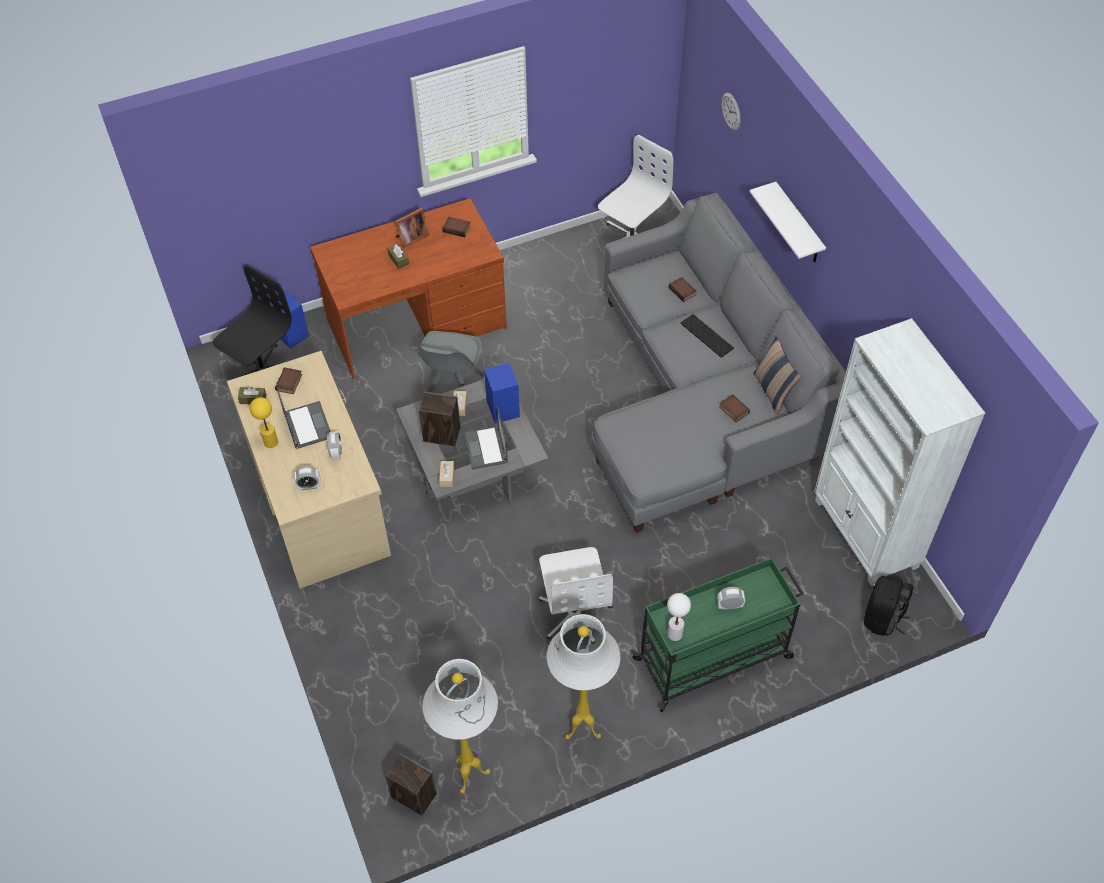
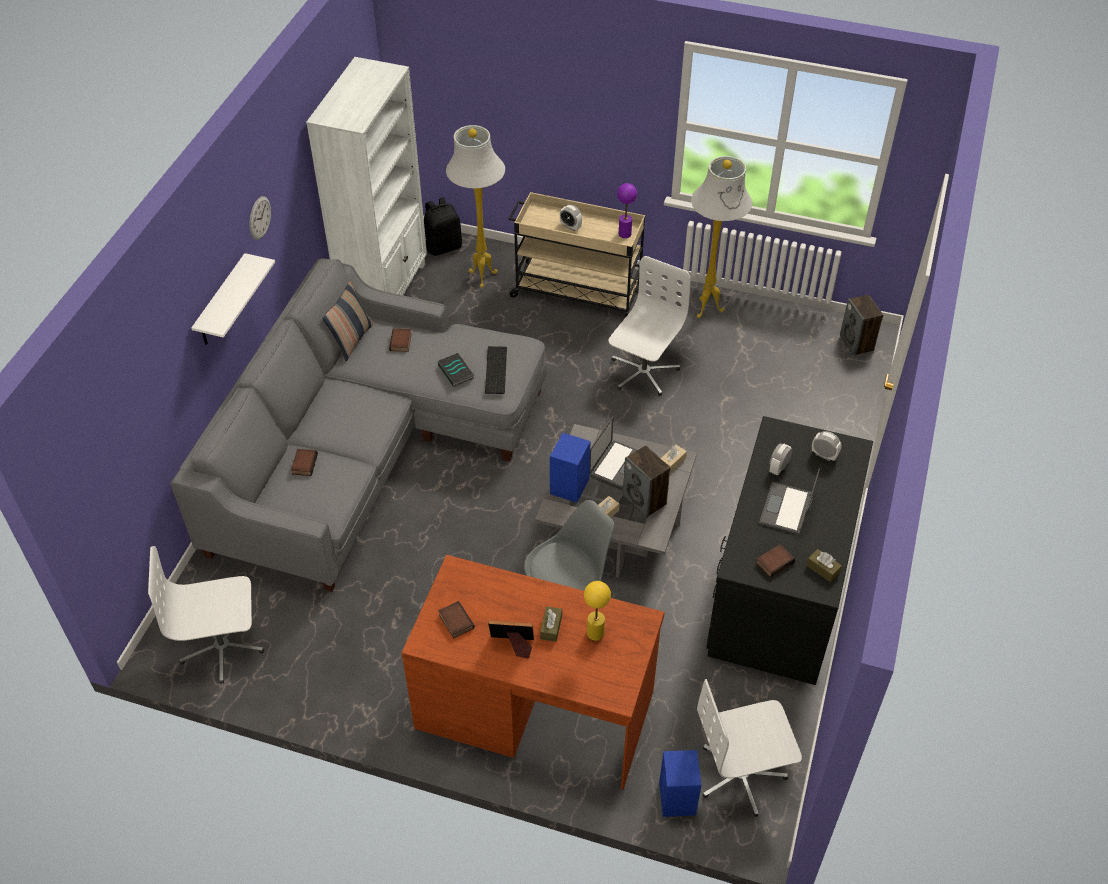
camera: 140 degrees left, 5 degrees down
black office chair [213,265,292,376] -> white office chair [697,679,802,817]
beige desk [227,351,391,589] -> black desk [706,416,873,685]
yellow table lamp [249,397,278,448] -> yellow table lamp moved to [584,581,611,641]
white floor lamp [423,659,498,793] -> white floor lamp moved to [446,125,505,288]
green cart [631,557,804,712] -> beige cart [508,192,649,316]
white table lamp [667,593,691,641] -> purple table lamp [617,183,637,238]
keyboard [680,314,734,358] -> keyboard moved to [485,346,507,394]
wall clock [722,93,741,130] -> wall clock moved to [249,196,271,240]
none -> book [438,353,474,387]

